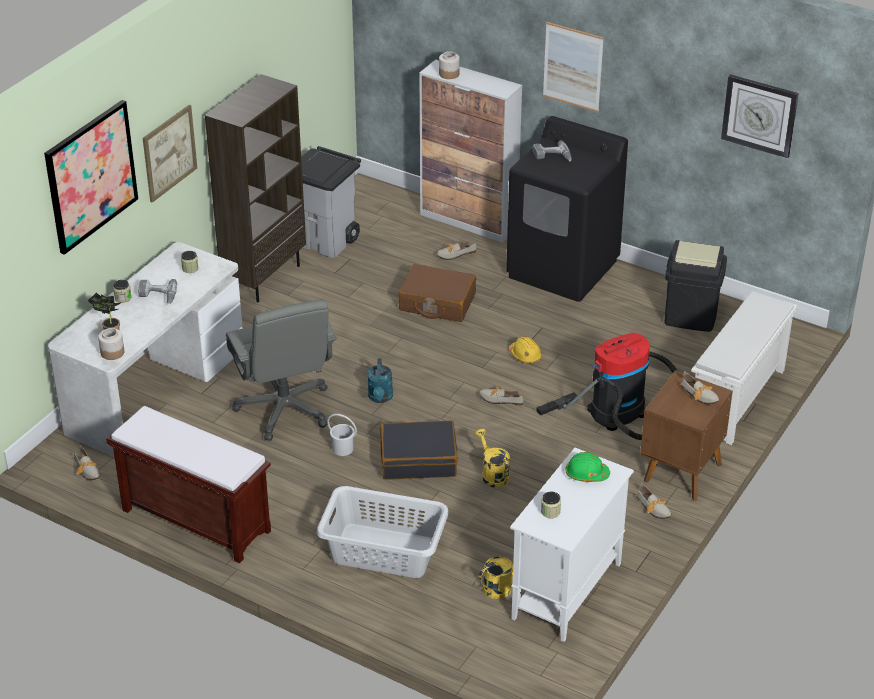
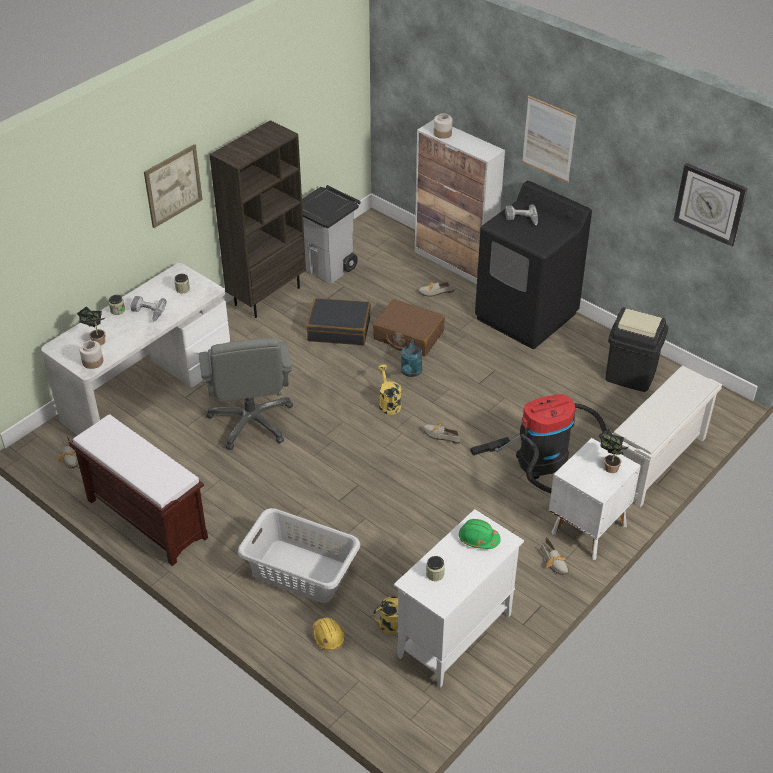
camera: 10 degrees right, 5 degrees up
picture [44,100,138,255] -> none
white bucket [327,414,357,456] -> none
turquoise watering can [367,358,393,403] -> turquoise watering can moved to [401,339,422,377]
black suitcase [380,420,457,480] -> black suitcase moved to [307,298,371,345]
yellow watering can [475,429,510,488] -> yellow watering can moved to [378,365,401,415]
yellow hard hat [509,337,542,364] -> yellow hard hat moved to [312,618,345,651]
brown nightstand [640,370,733,501] -> white nightstand [549,438,641,560]
shoe [680,371,720,404] -> potted plant [598,429,628,473]

